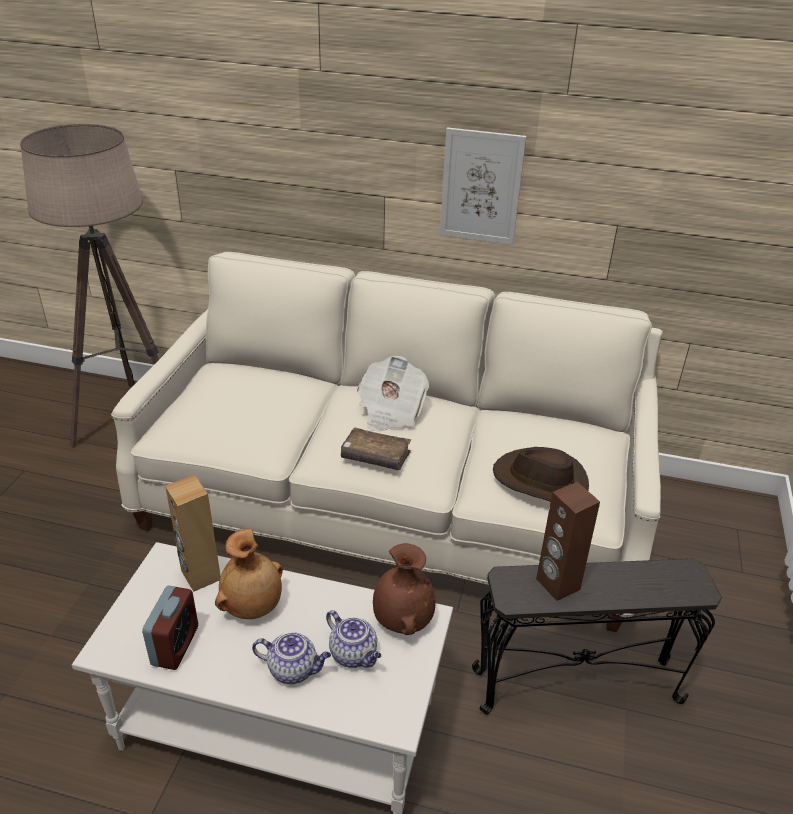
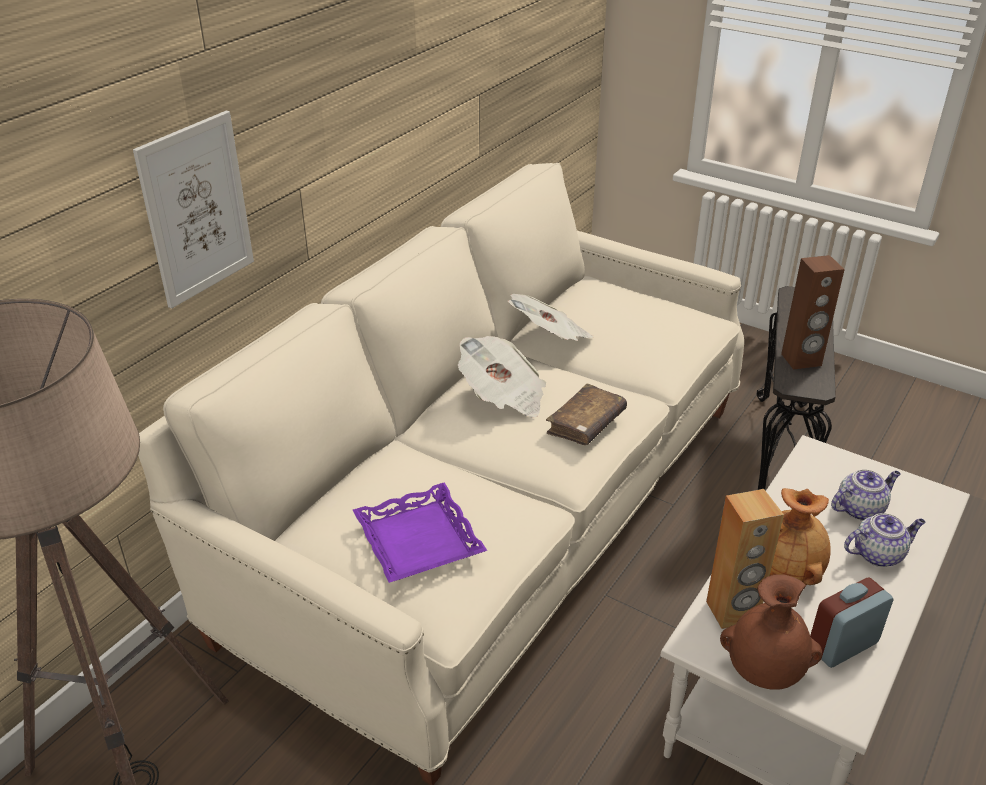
camera: 70 degrees left, 0 degrees up
alarm clock [142,585,198,670] -> alarm clock turned 60 degrees counterclockwise [810,578,893,668]
teapot [252,632,331,684] -> teapot turned 45 degrees clockwise [844,513,926,567]
brown vase [373,543,435,635] -> brown vase moved to [720,574,822,690]
picture [440,127,526,245] -> picture moved to [133,111,254,309]
brown hat [493,447,589,502] -> none
none -> purple tray [353,482,487,583]
none -> newspaper [507,294,593,341]

